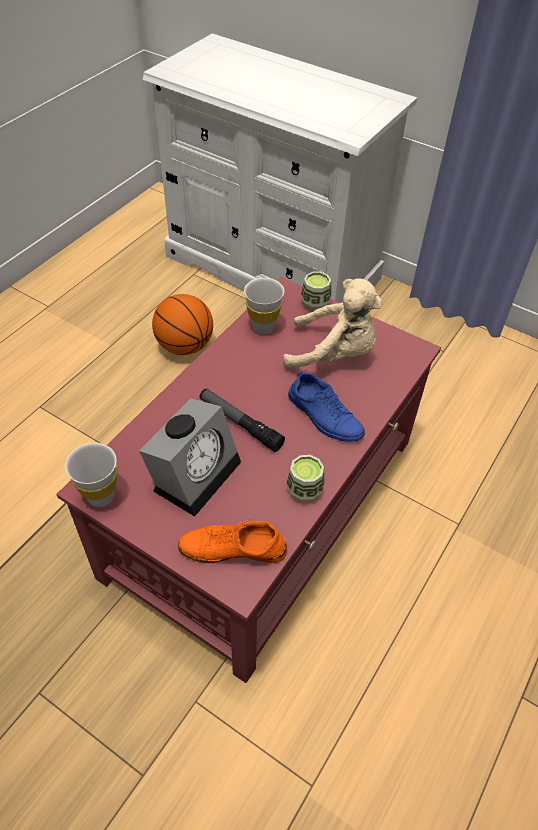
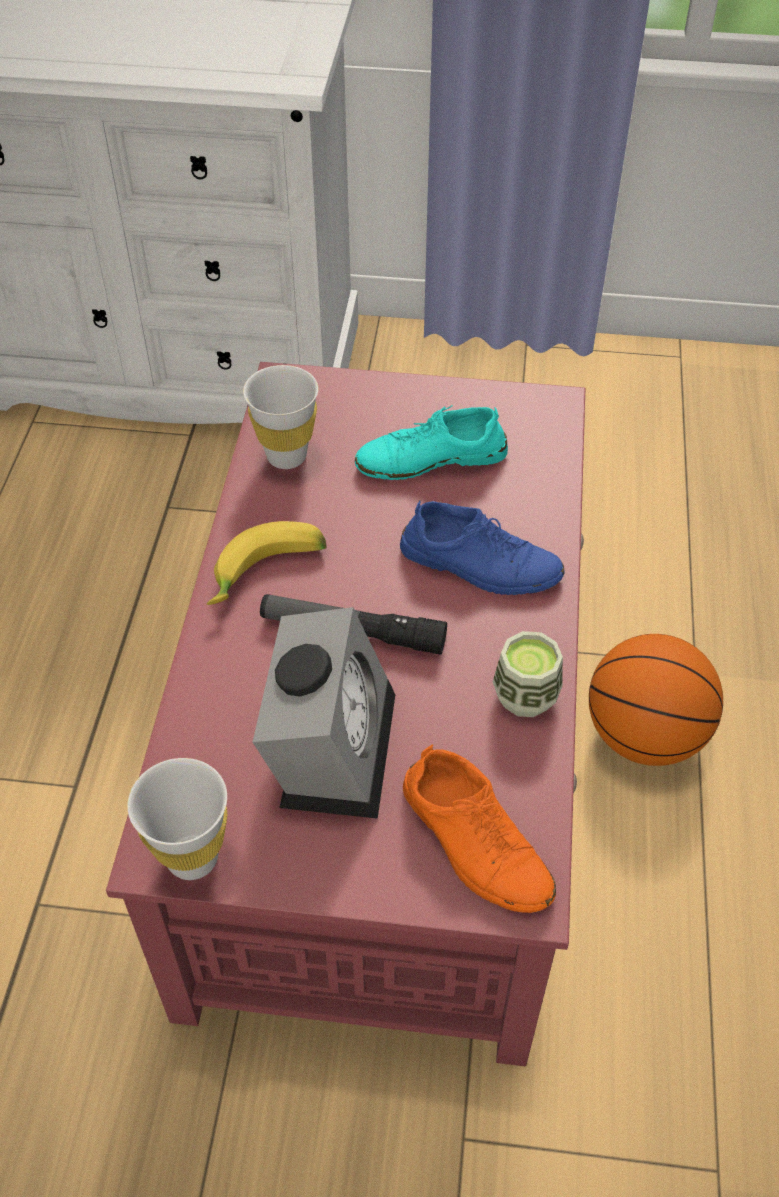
camera: 25 degrees left, 0 degrees up
basketball [152,294,213,355] -> basketball moved to [589,634,723,766]
orange shoe [178,518,287,563] -> orange shoe turned 105 degrees counterclockwise [403,744,556,913]
beige plush toy [283,278,383,370] -> turquoise shoe [355,405,508,480]
cup [301,272,331,311] -> none
none -> banana [207,521,327,605]

